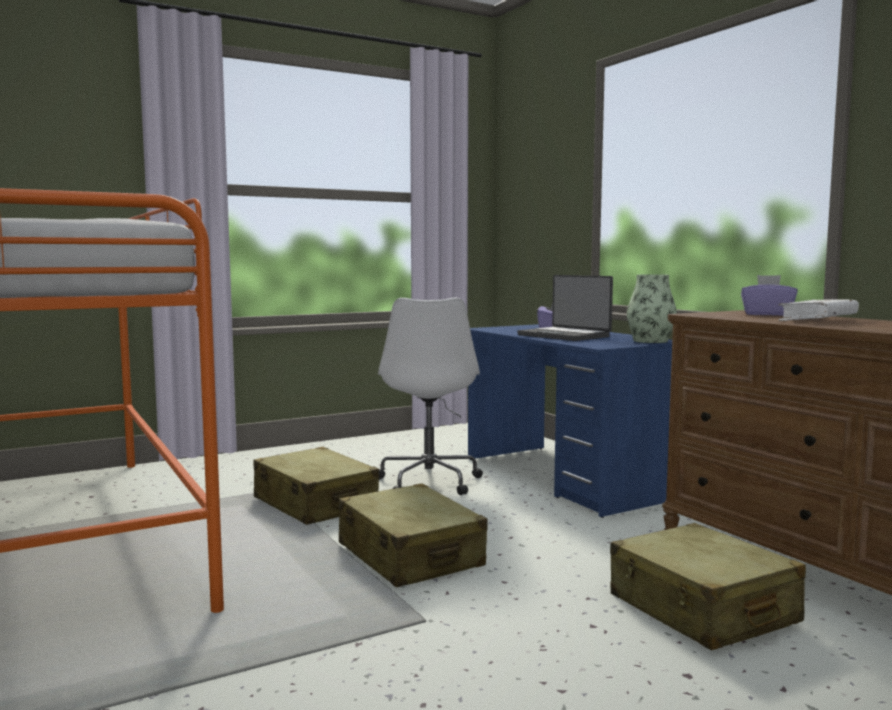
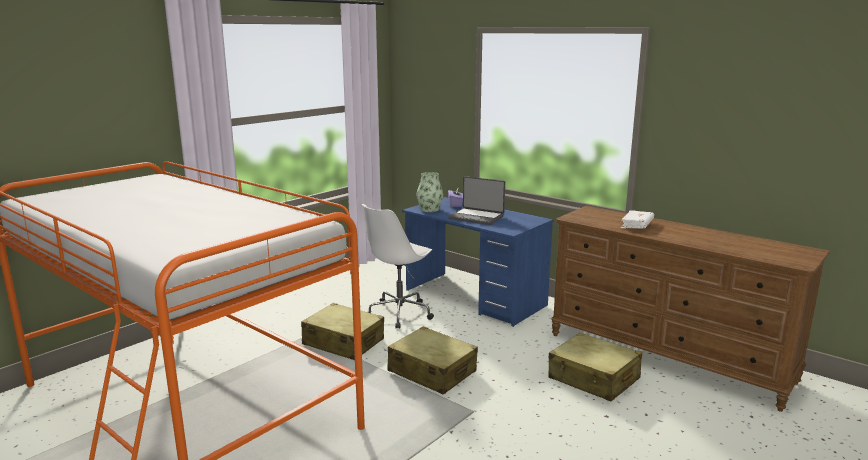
camera: 20 degrees left, 10 degrees up
white office chair [378,298,483,495] -> white office chair turned 60 degrees clockwise [361,204,434,329]
vase [627,274,677,343] -> vase moved to [416,172,443,212]
purple tissue box [741,275,798,316] -> none

